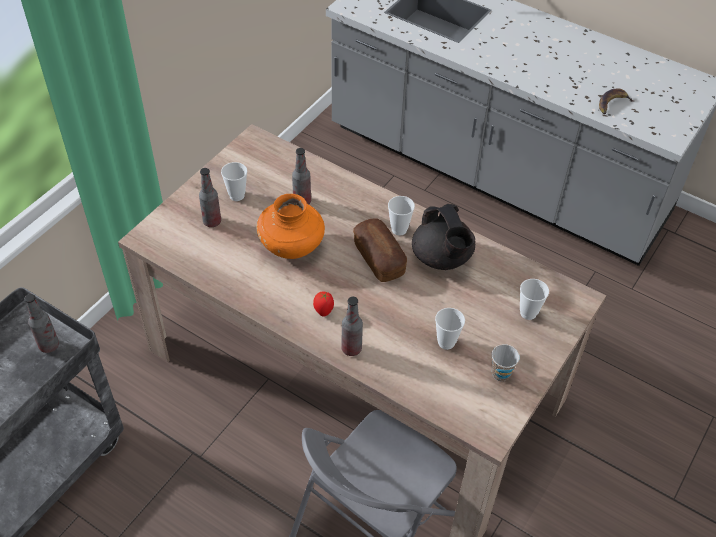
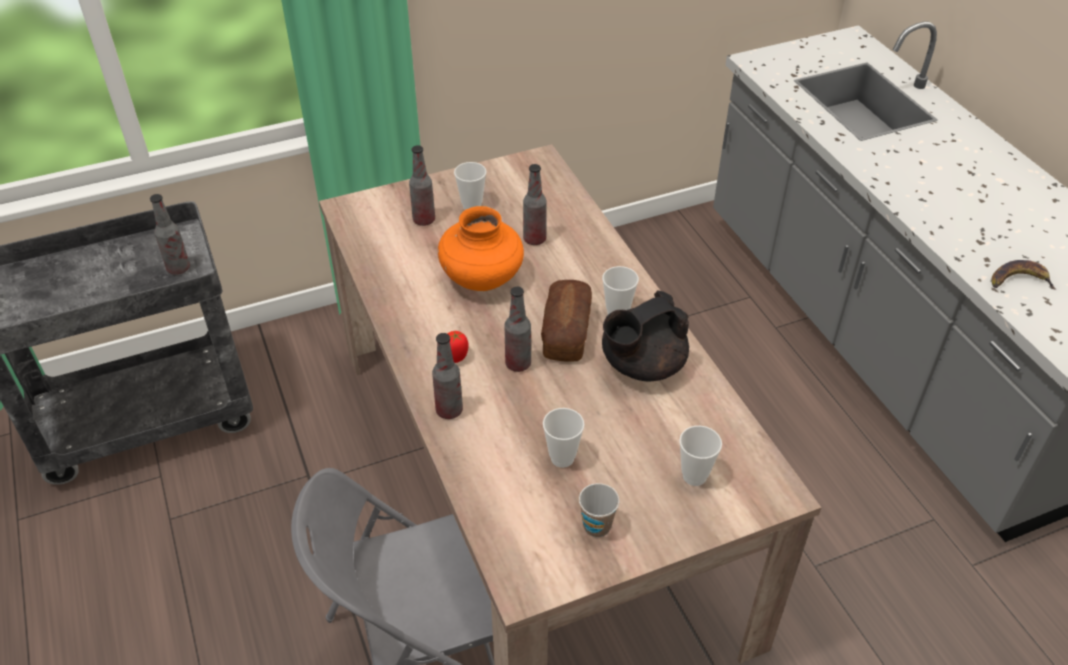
camera: 35 degrees right, 5 degrees down
black teapot [412,204,475,270] -> black teapot turned 45 degrees clockwise [602,291,689,381]
none -> bottle [505,287,531,372]

